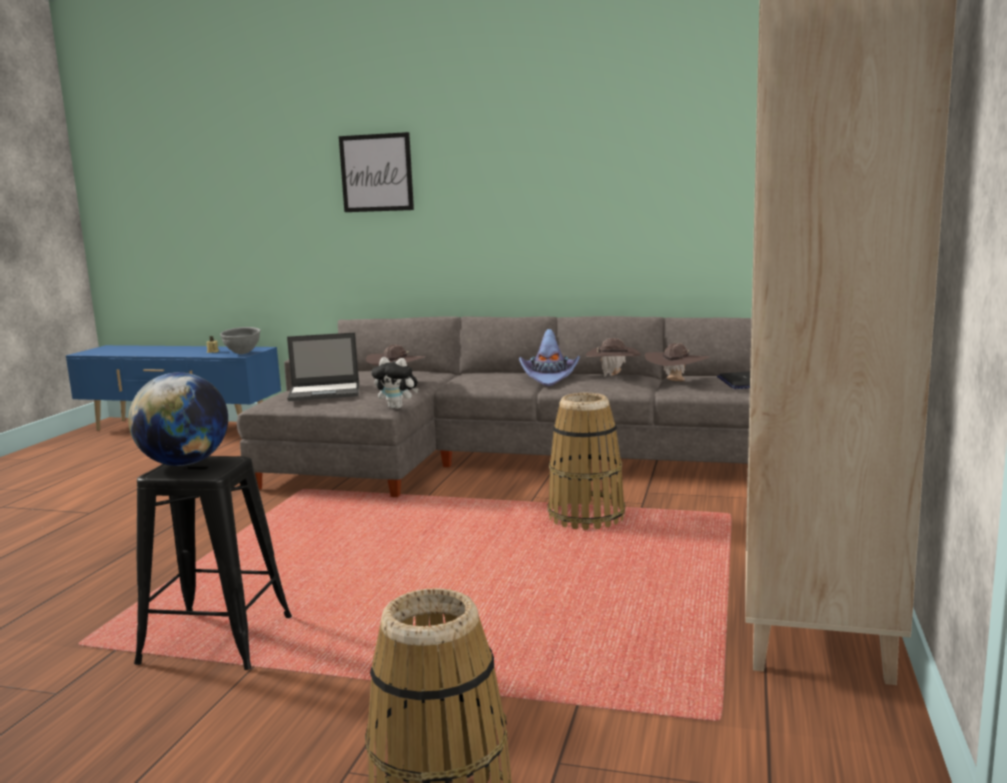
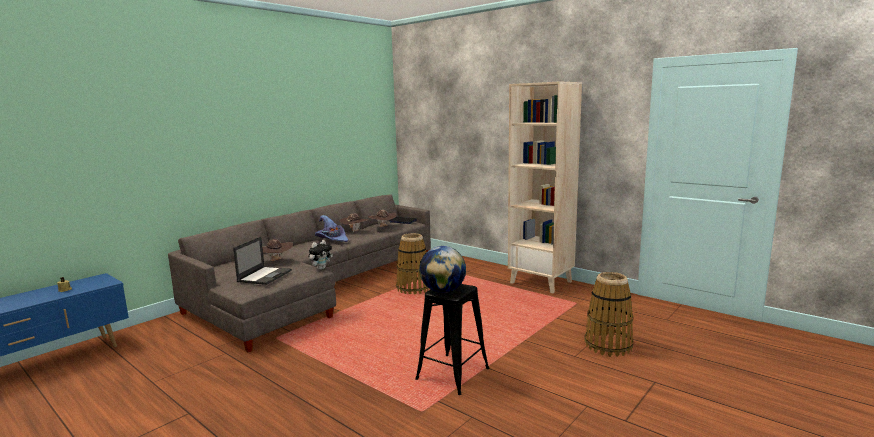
camera: 65 degrees left, 0 degrees up
grey bowl [220,327,261,354] -> none
picture [339,132,414,212] -> none

